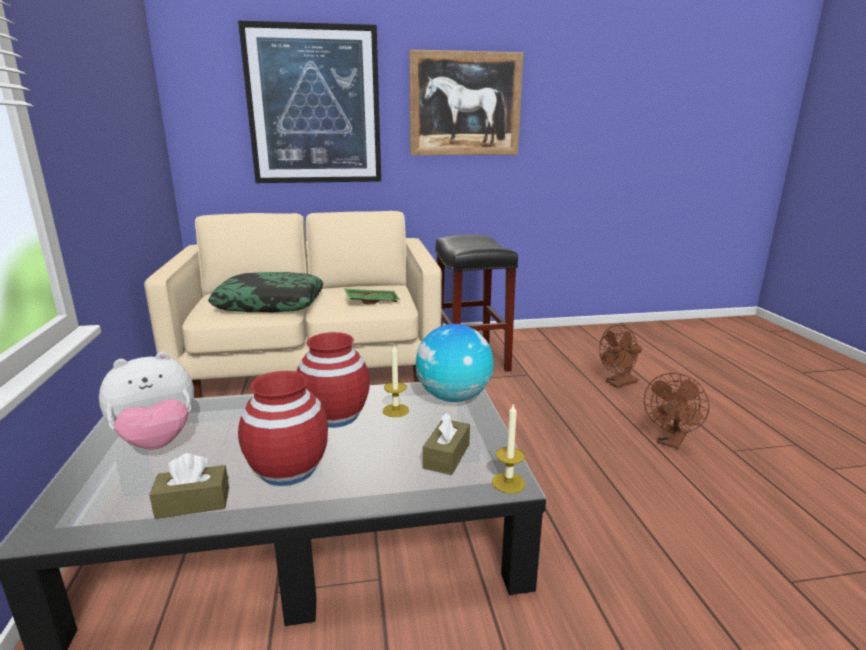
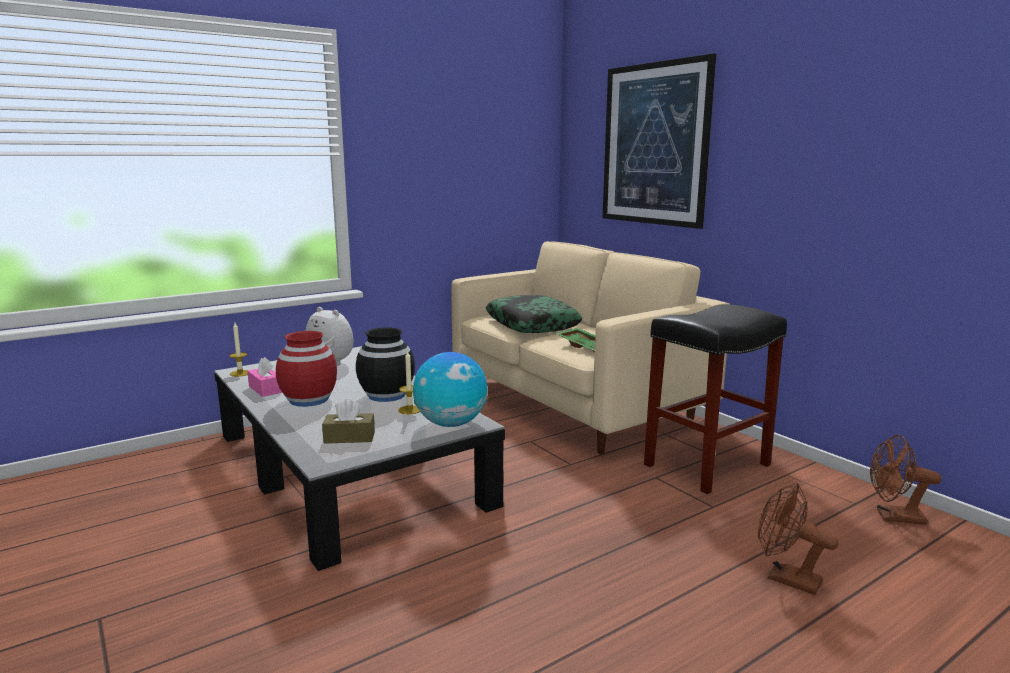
camera: 65 degrees right, 5 degrees down
brown tissue box [149,453,229,519] -> pink tissue box [247,357,282,397]
red vase [297,332,370,428] -> black vase [356,328,415,402]
picture [409,50,524,155] -> none
candle [492,403,525,494] -> candle moved to [229,323,248,377]
brown fan [644,373,709,449] -> brown fan moved to [870,435,942,525]

